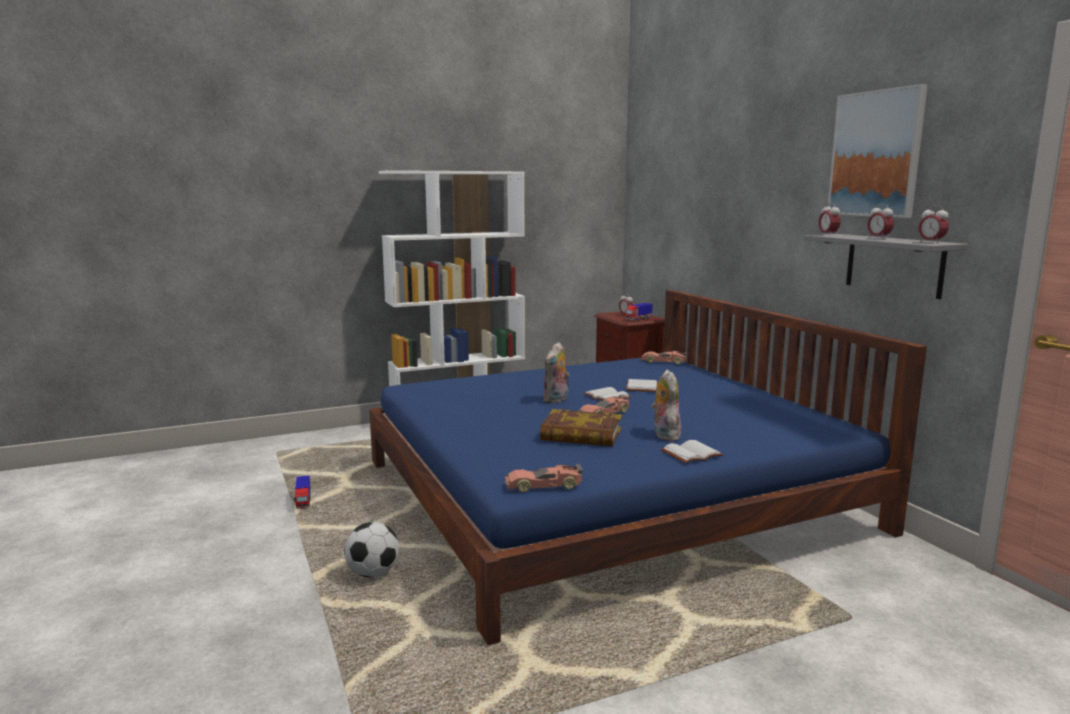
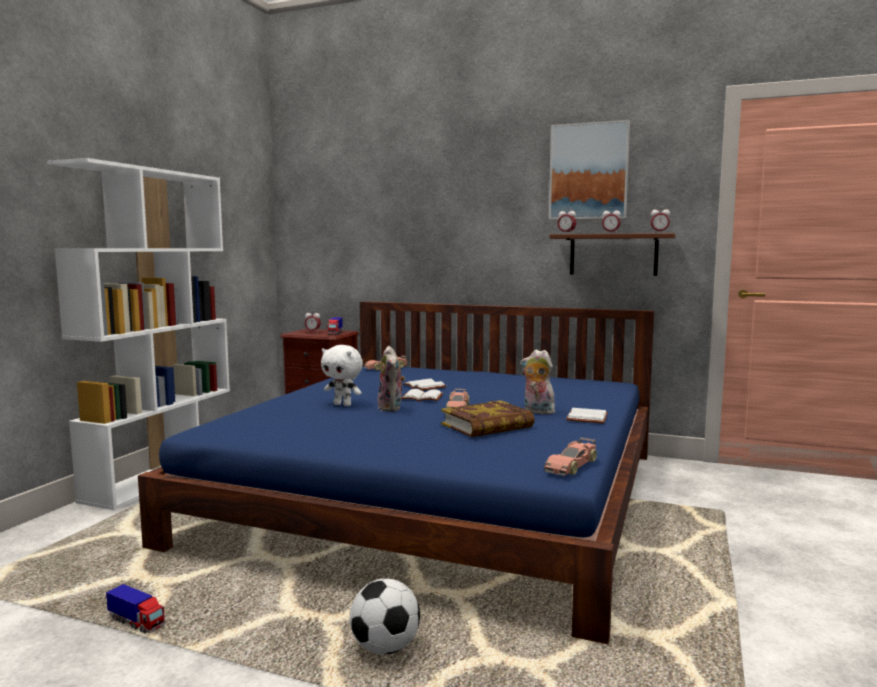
camera: 45 degrees left, 5 degrees down
grey shelf [804,234,968,299] -> brown shelf [550,233,676,276]
none -> white plush toy [321,345,363,406]

